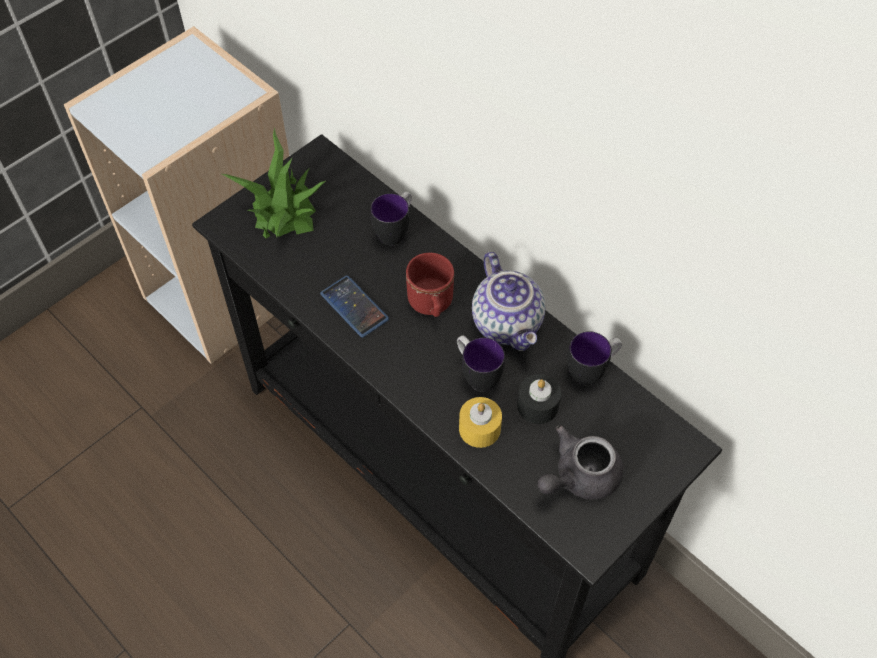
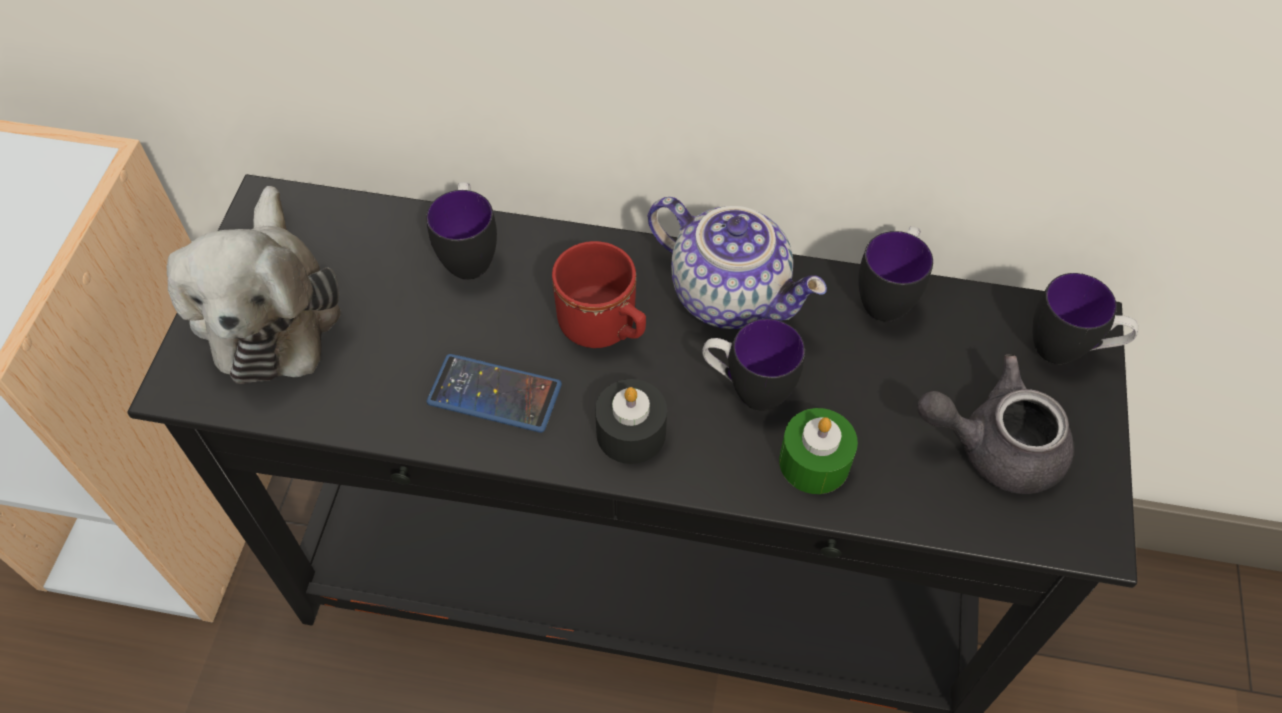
camera: 35 degrees left, 0 degrees up
potted plant [222,128,326,238] -> plush toy [167,186,341,384]
yellow candle [459,397,502,448] -> green candle [779,408,858,494]
black candle [517,374,561,424] -> black candle moved to [595,379,667,464]
grey teapot [537,425,623,499] -> grey teapot turned 75 degrees clockwise [917,354,1074,494]
none -> mug [1033,273,1138,364]

